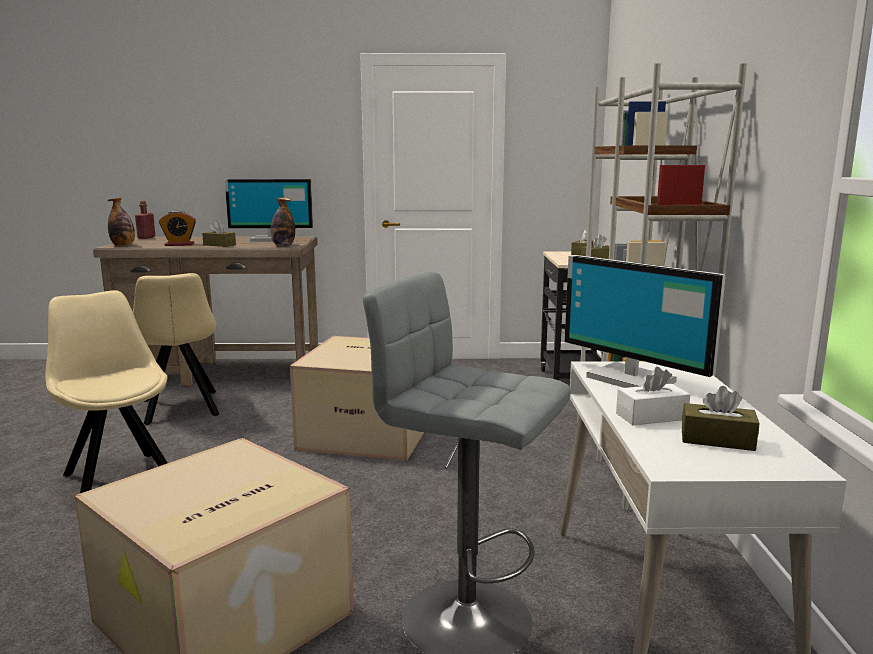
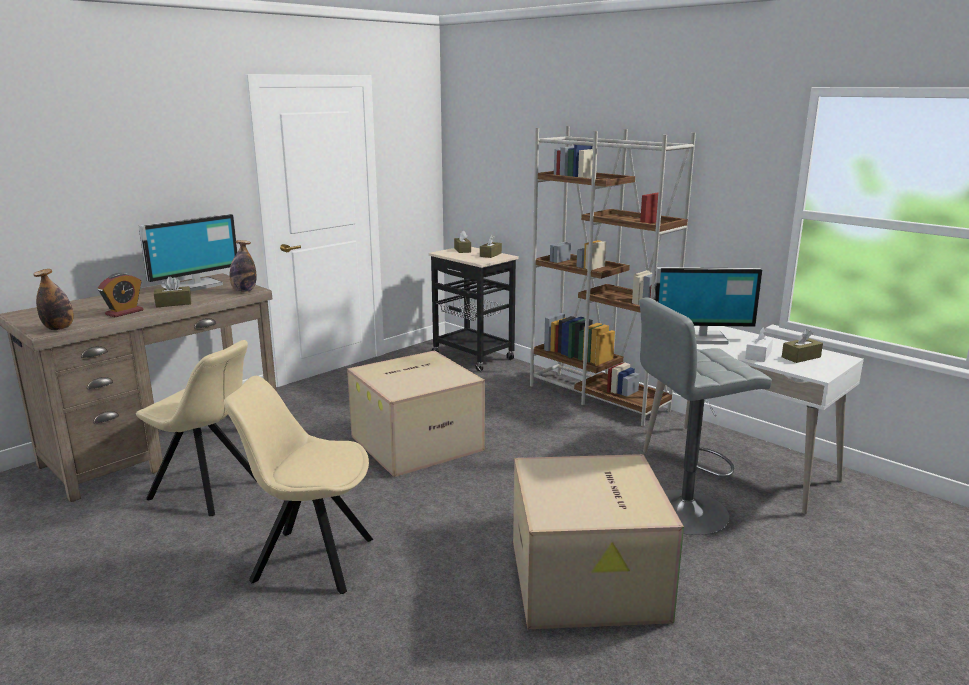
camera: 45 degrees left, 5 degrees up
red bottle [135,201,155,239] -> none

